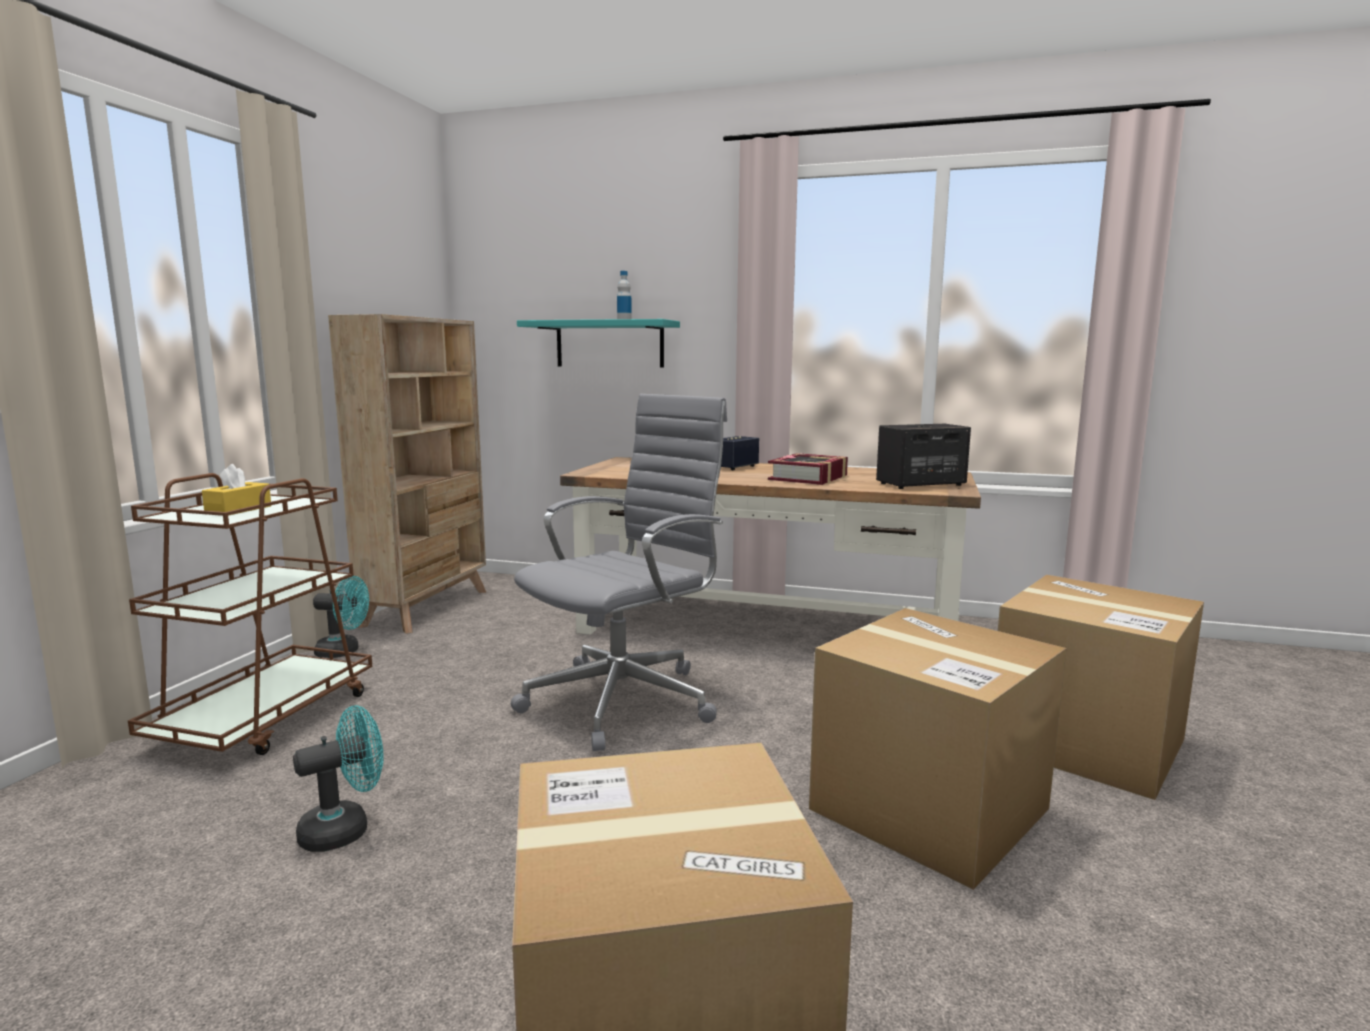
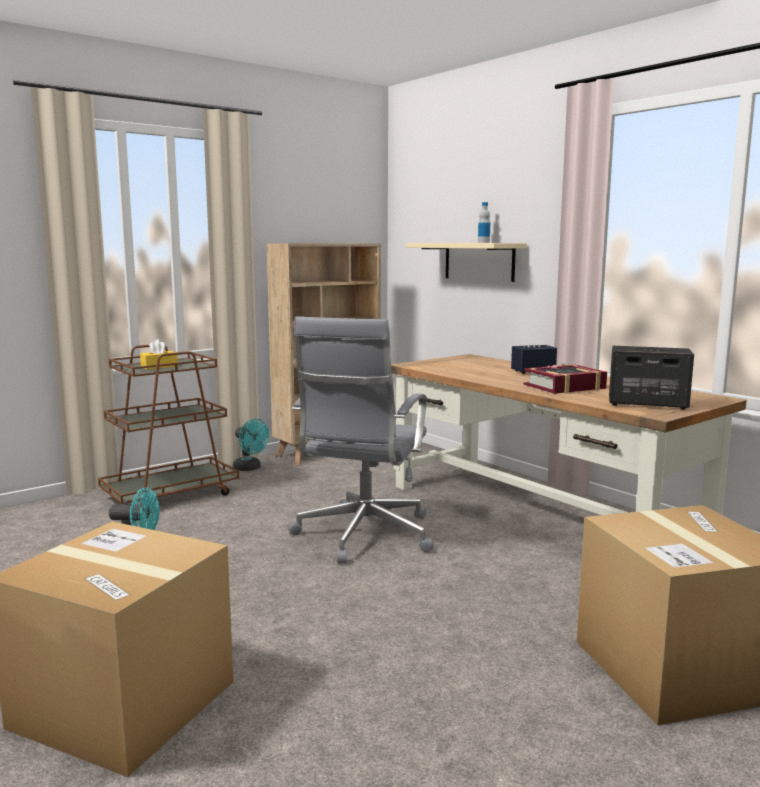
camera: 35 degrees right, 0 degrees up
grey office chair [511,394,727,751] -> grey office chair turned 120 degrees clockwise [288,316,434,564]
turquoise shelf [517,319,680,367] -> beige shelf [406,243,527,282]
cardboard box [809,608,1066,890] -> none

